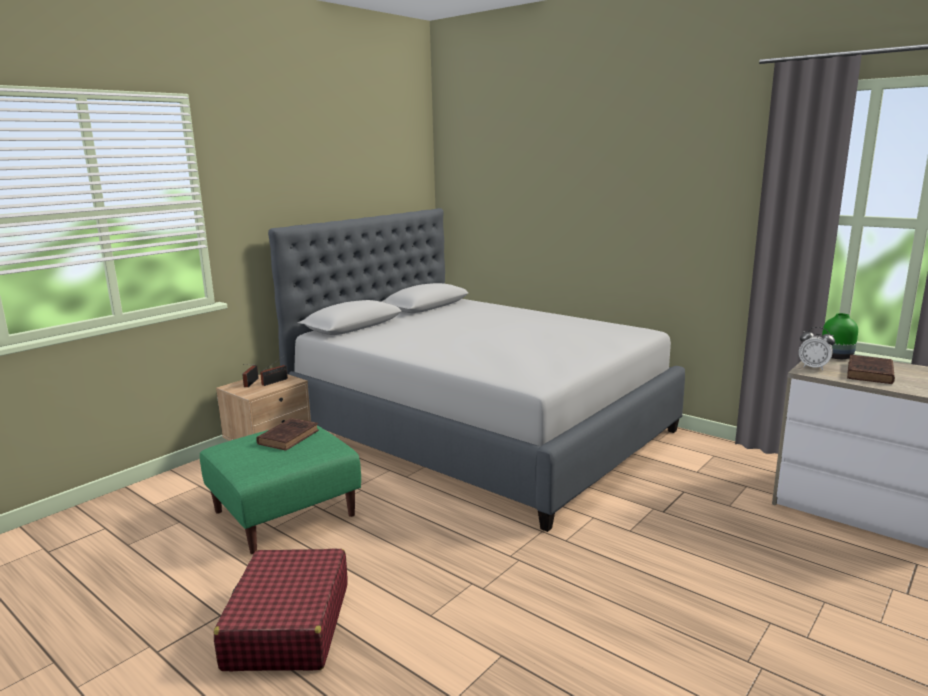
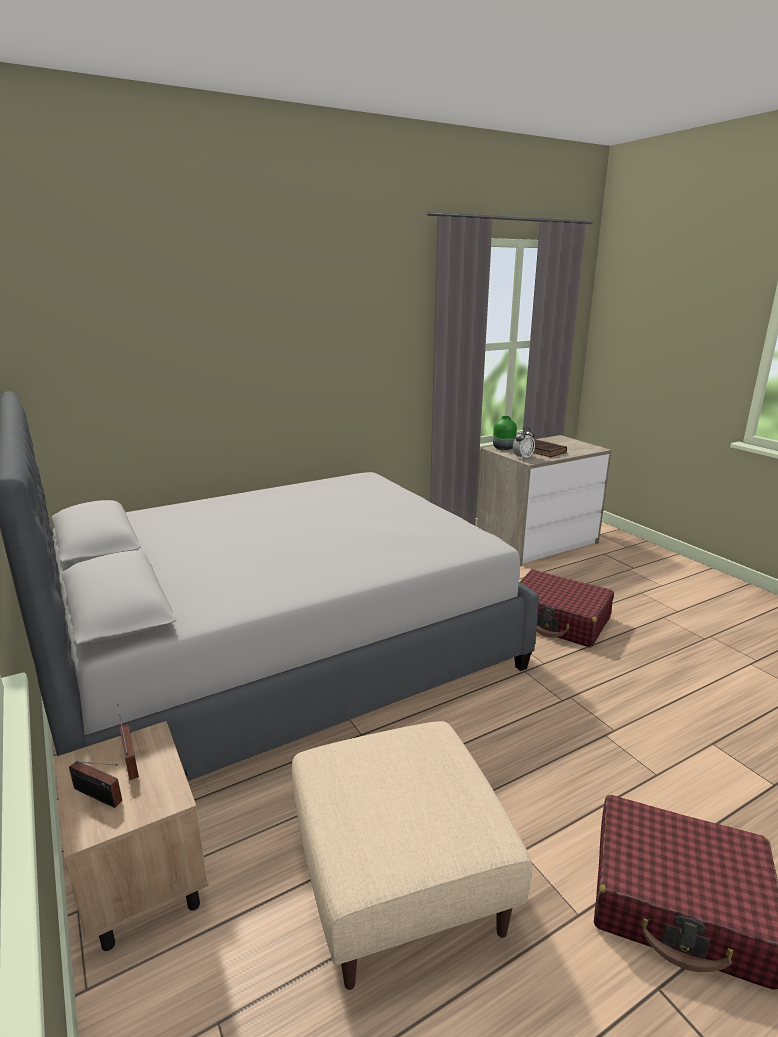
camera: 70 degrees left, 5 degrees up
green ottoman [200,425,361,554] -> beige ottoman [292,721,532,990]
brown book [256,418,319,450] -> none
none -> red suitcase [520,570,614,647]

